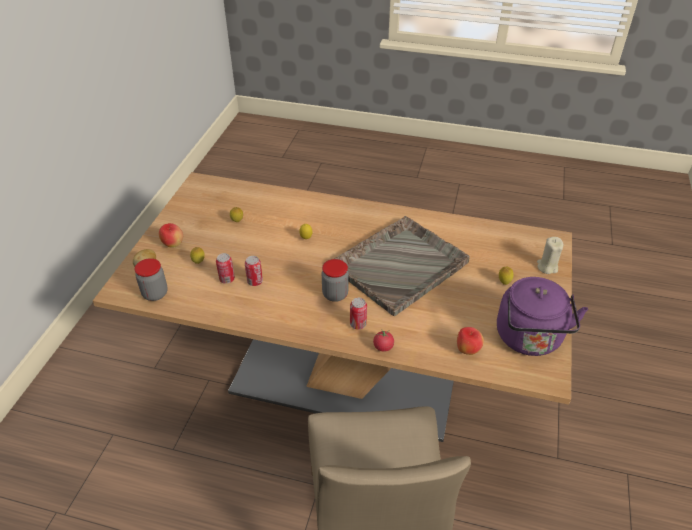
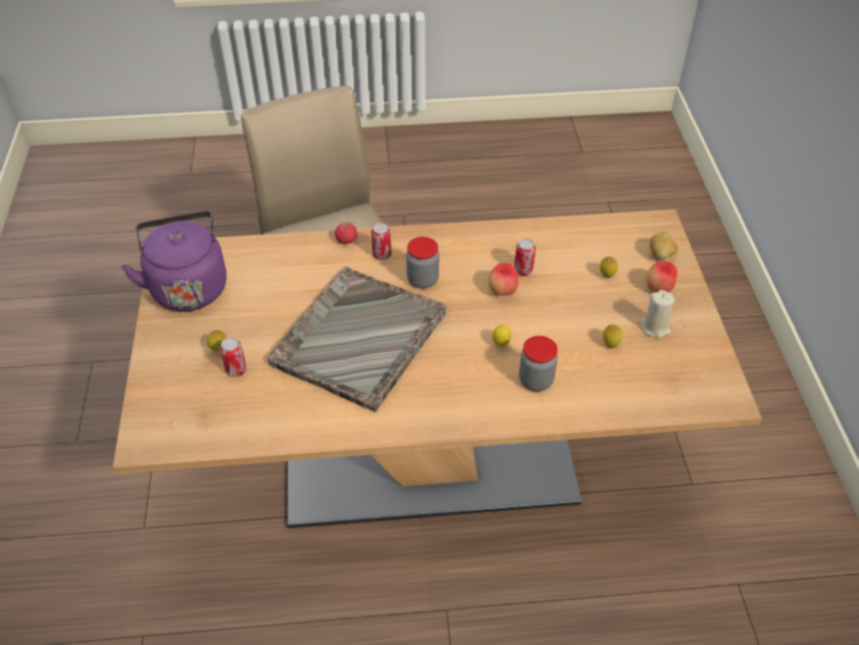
camera: 160 degrees right, 5 degrees up
jar [134,258,168,301] -> jar moved to [519,336,558,392]
can [216,253,235,284] -> can moved to [220,337,247,377]
apple [457,327,484,355] -> apple moved to [488,263,518,296]
beige candle [537,237,563,274] -> beige candle moved to [641,290,675,339]

